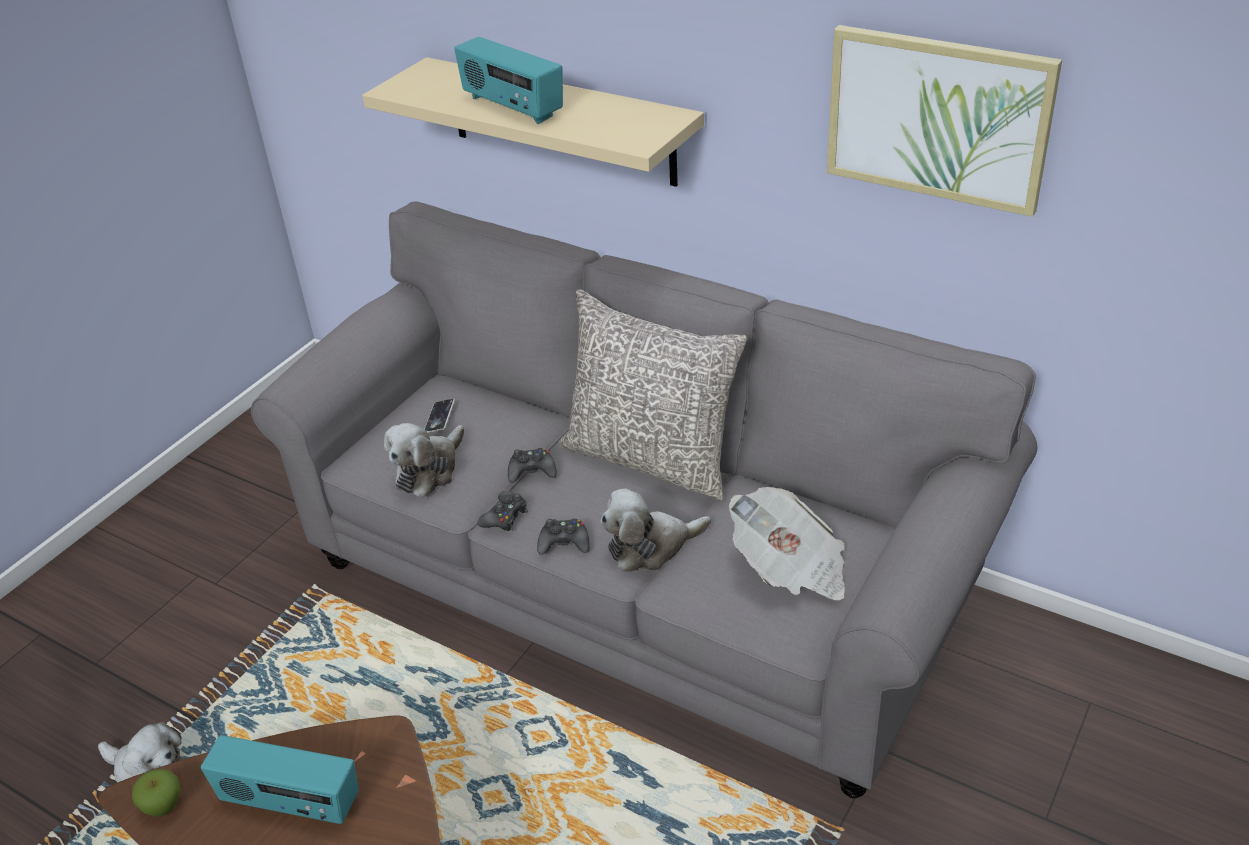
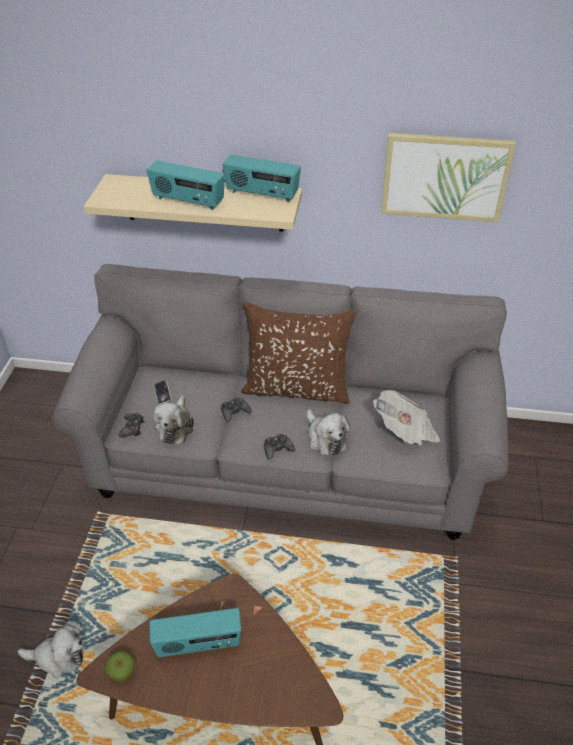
camera: 25 degrees left, 5 degrees up
black game controller [477,491,528,531] -> black game controller moved to [119,413,145,437]
grey pillow [559,289,748,501] -> brown pillow [241,302,356,403]
plush toy [600,488,711,572] -> plush toy turned 75 degrees counterclockwise [307,409,350,457]
none -> radio [223,155,301,202]

